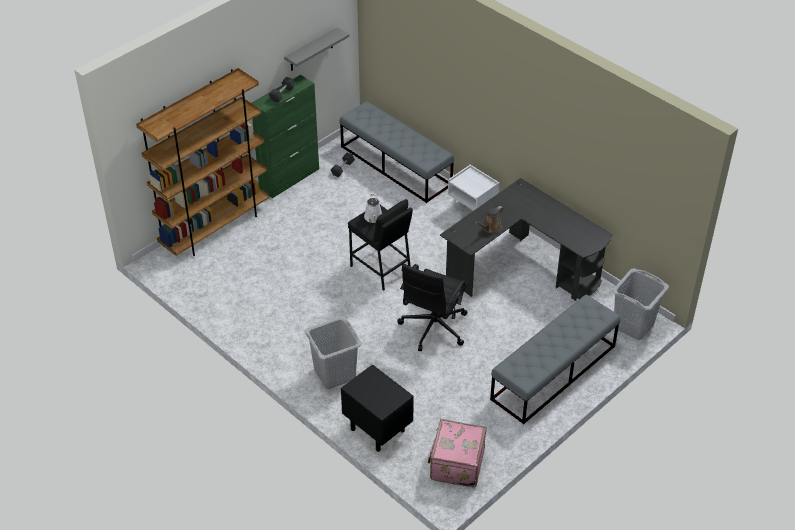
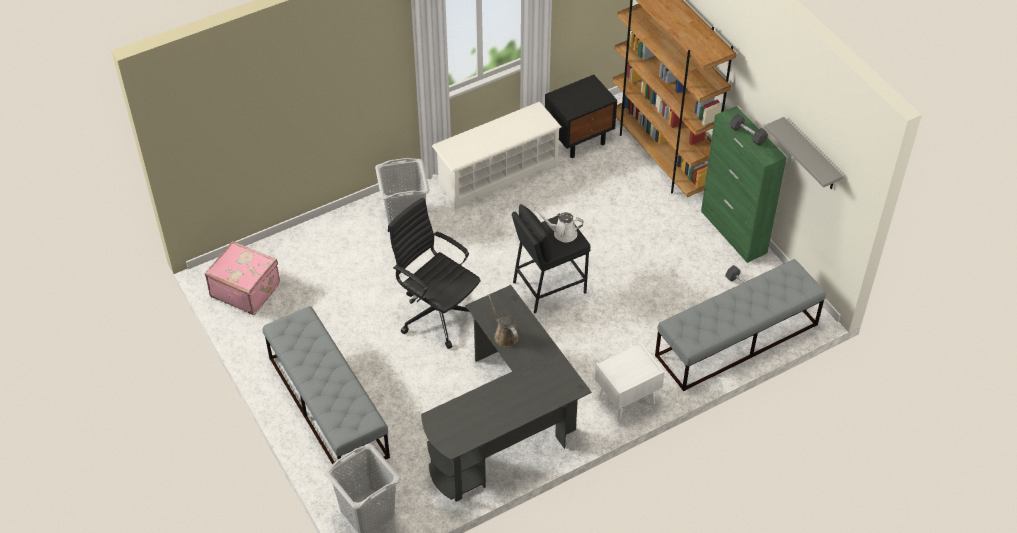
camera: 105 degrees right, 5 degrees up
black nightstand [341,364,414,452] -> black nightstand moved to [545,75,617,158]
none -> white shoe rack [432,102,561,209]

